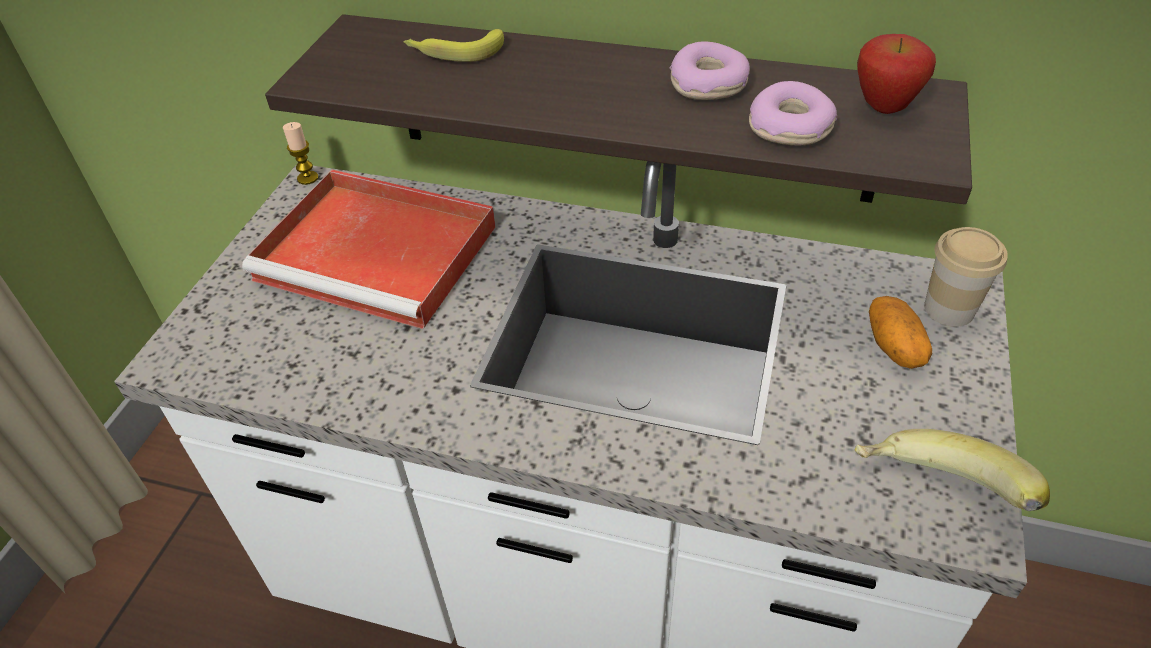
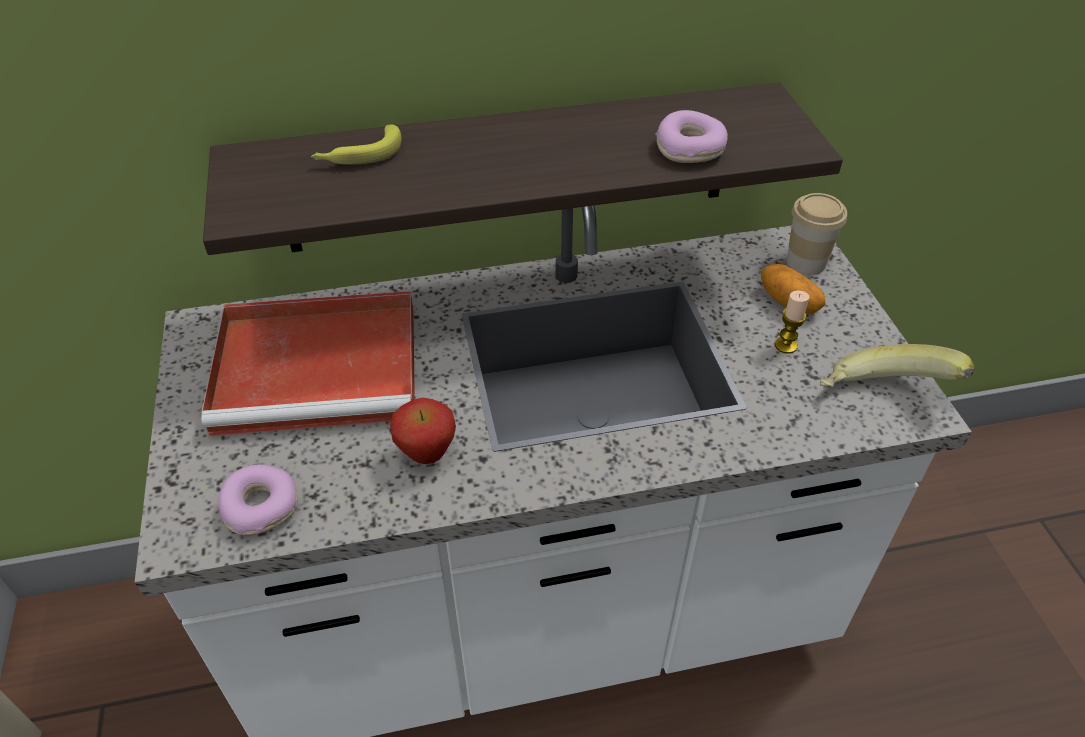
camera: 30 degrees left, 0 degrees up
candle [283,122,318,185] -> candle moved to [775,291,810,354]
donut [670,42,750,100] -> donut moved to [217,464,297,535]
apple [857,34,936,114] -> apple moved to [390,398,456,464]

